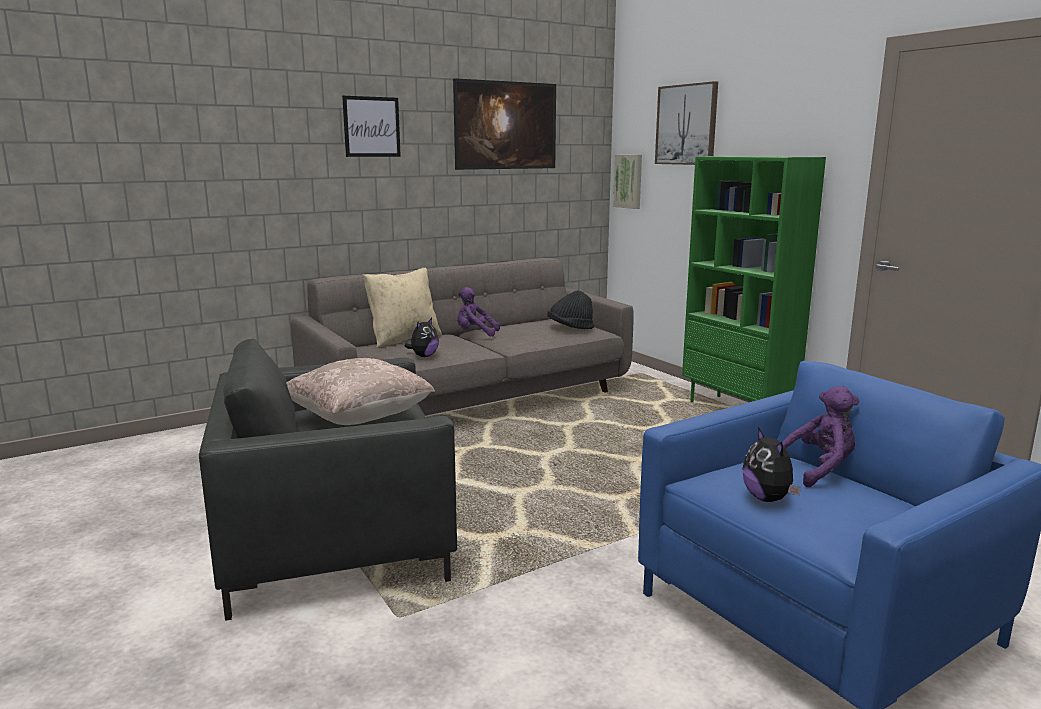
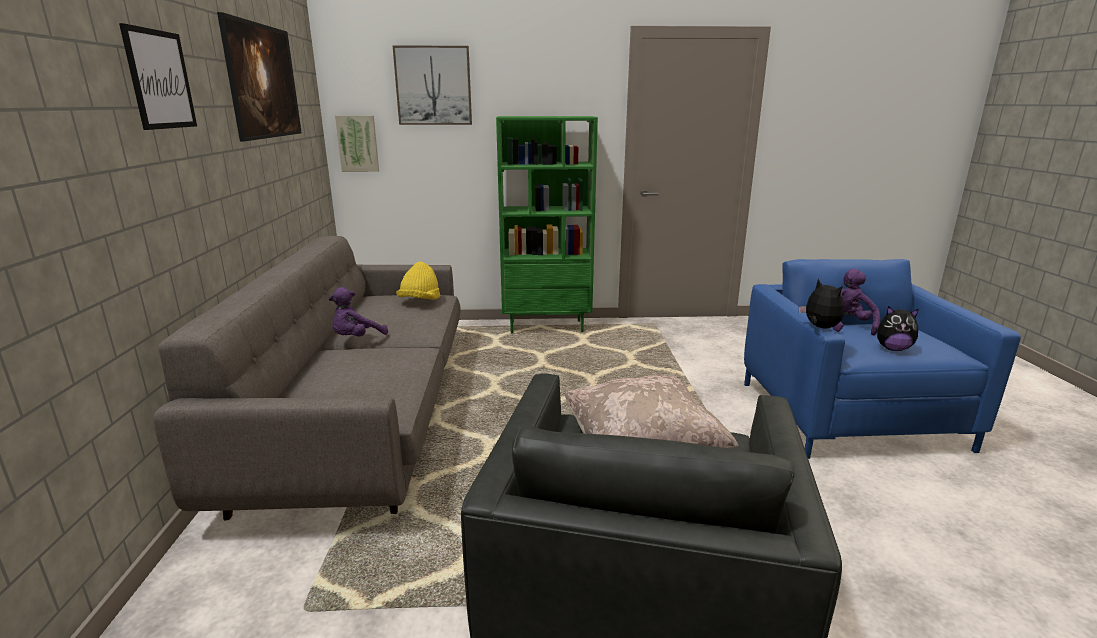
camera: 60 degrees left, 5 degrees up
beige pillow [363,268,442,348] -> none
plush toy [405,318,439,357] -> plush toy moved to [799,279,844,328]
black hat [547,291,594,329] -> yellow hat [396,262,440,300]

